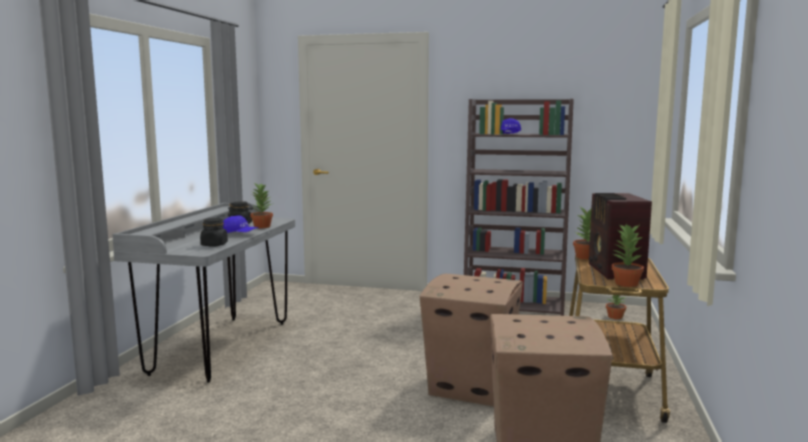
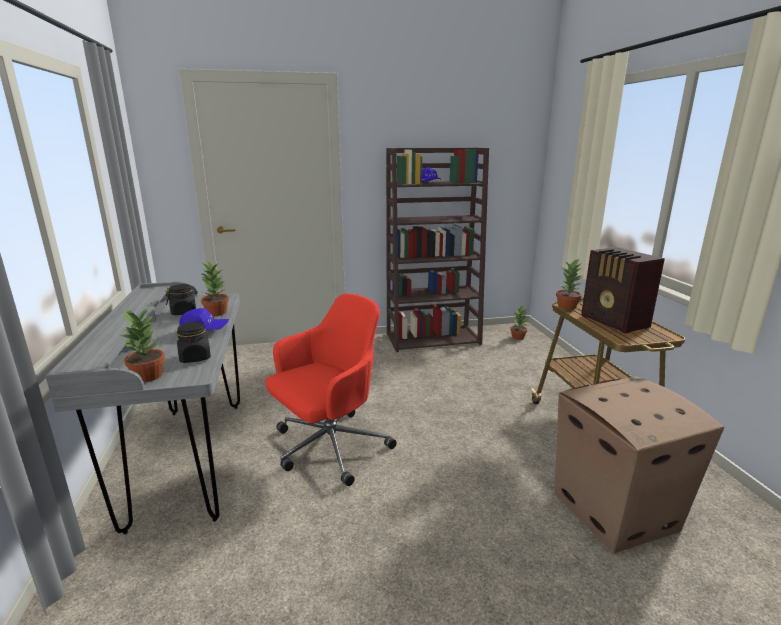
camera: 25 degrees left, 10 degrees up
cardboard box [420,274,523,407] -> none
potted plant [612,224,644,287] -> potted plant moved to [121,309,165,382]
none -> red office chair [265,293,397,486]

